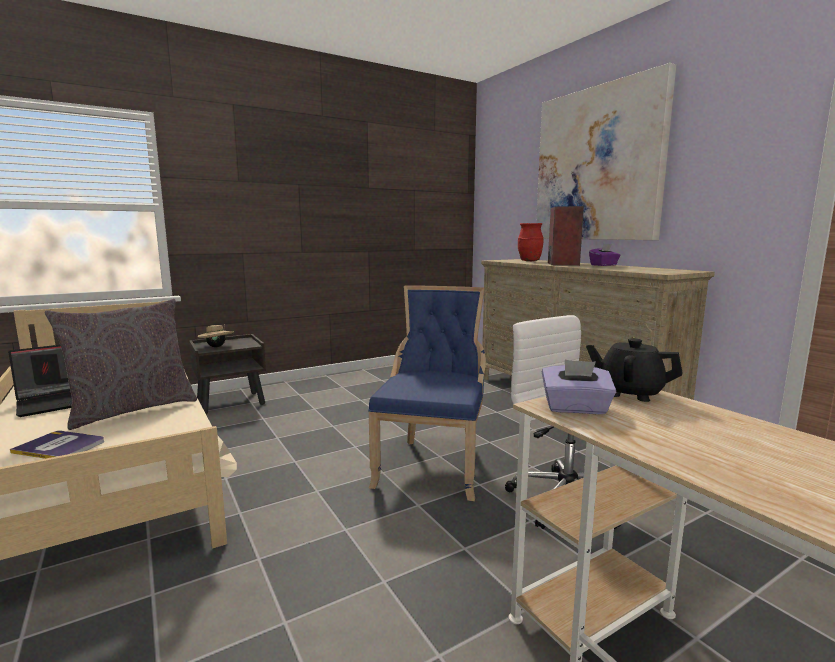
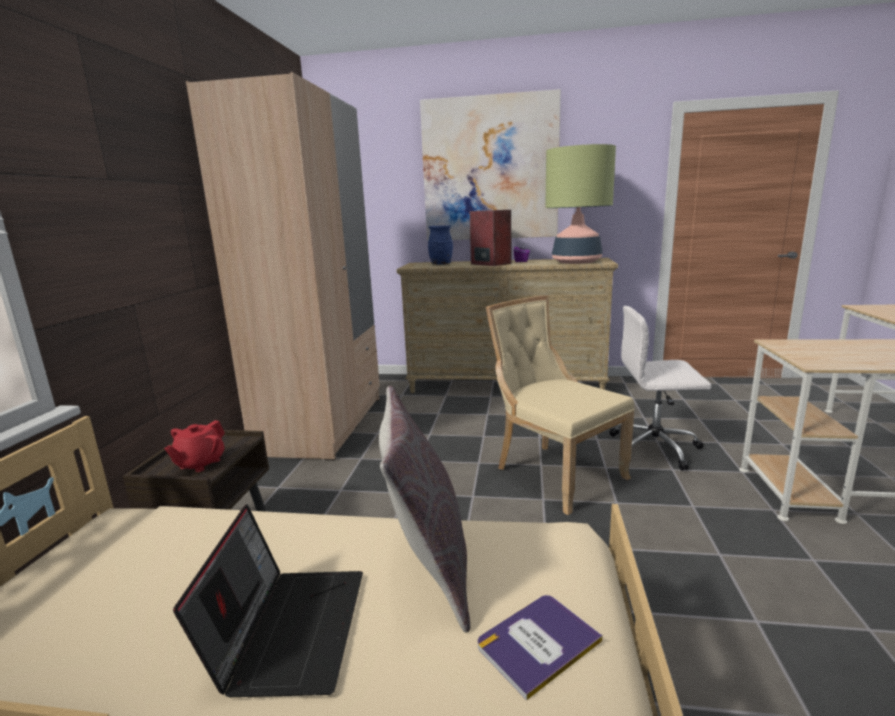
camera: 50 degrees left, 5 degrees up
beige hat [197,323,234,347] -> red teapot [164,420,225,472]
blue chair [368,286,486,501] -> beige chair [486,295,635,515]
red vase [518,223,544,261] -> blue vase [428,225,453,265]
purple tissue box [542,360,616,414] -> none
black teapot [586,338,683,402] -> none
none -> beige wardrobe [186,72,380,460]
none -> table lamp [545,144,616,264]

